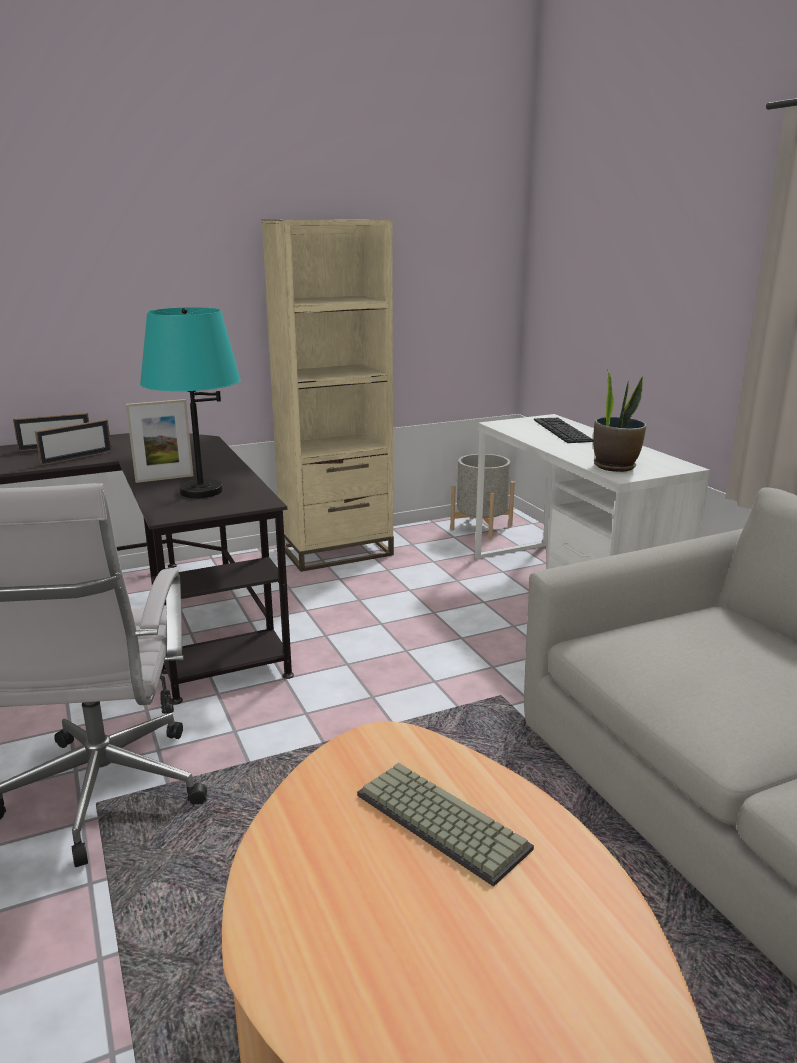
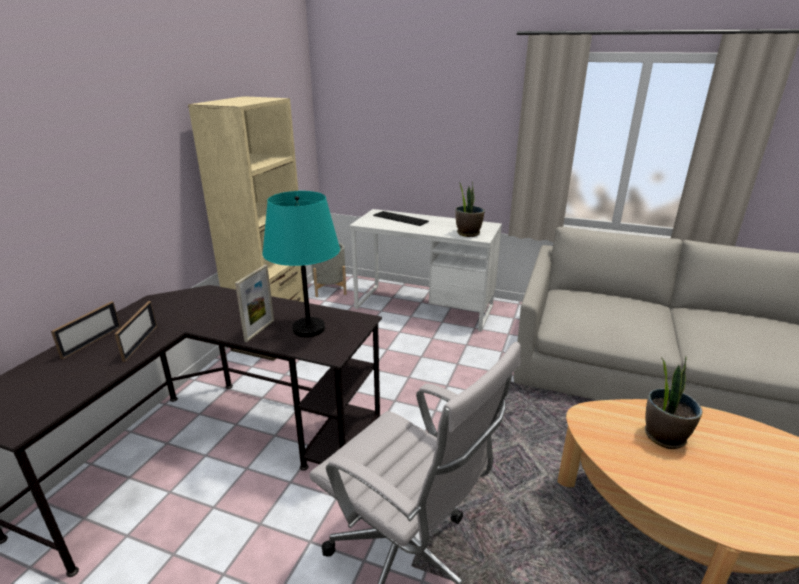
camera: 45 degrees left, 5 degrees up
keyboard [357,763,534,887] -> potted plant [645,356,702,449]

